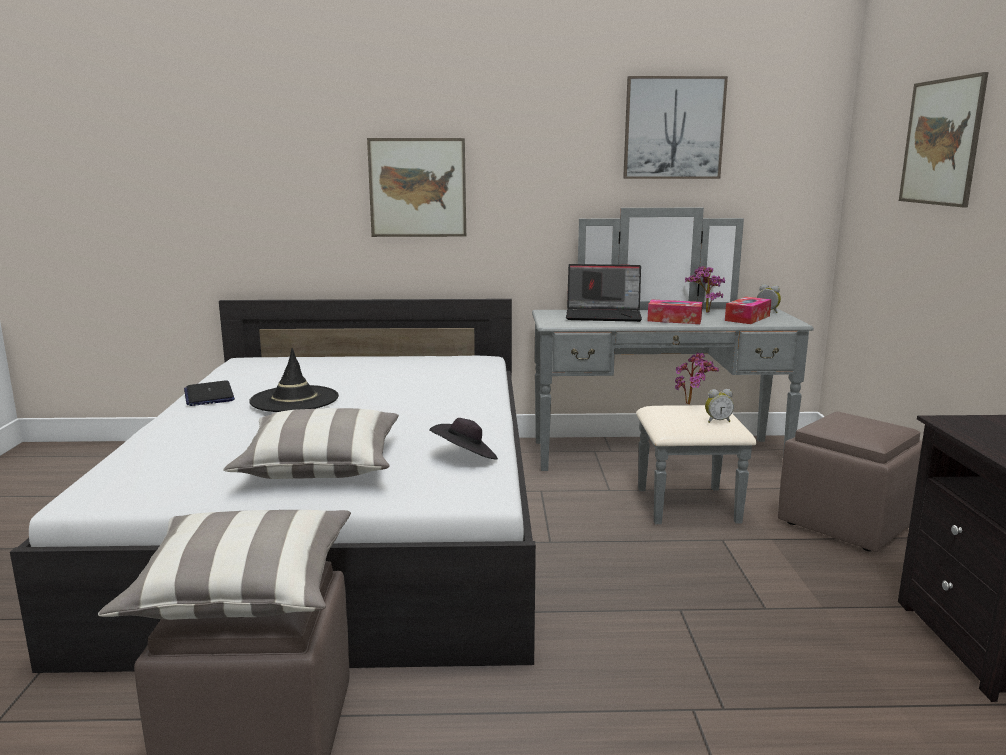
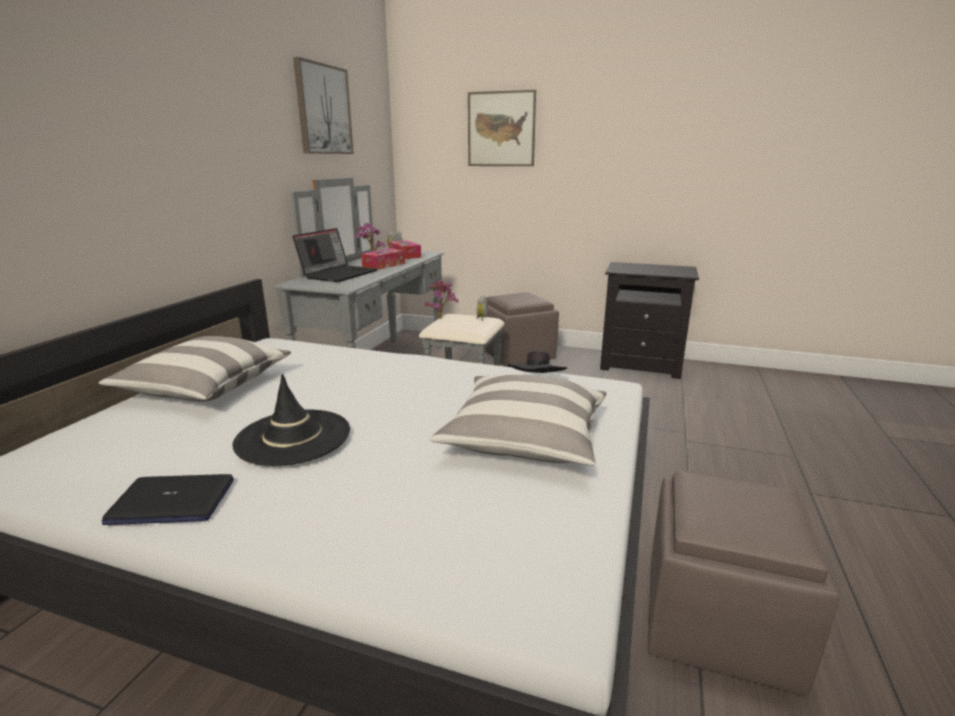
camera: 70 degrees left, 5 degrees up
pillow [98,510,351,620] -> pillow moved to [99,336,291,402]
picture [367,138,466,237] -> none

